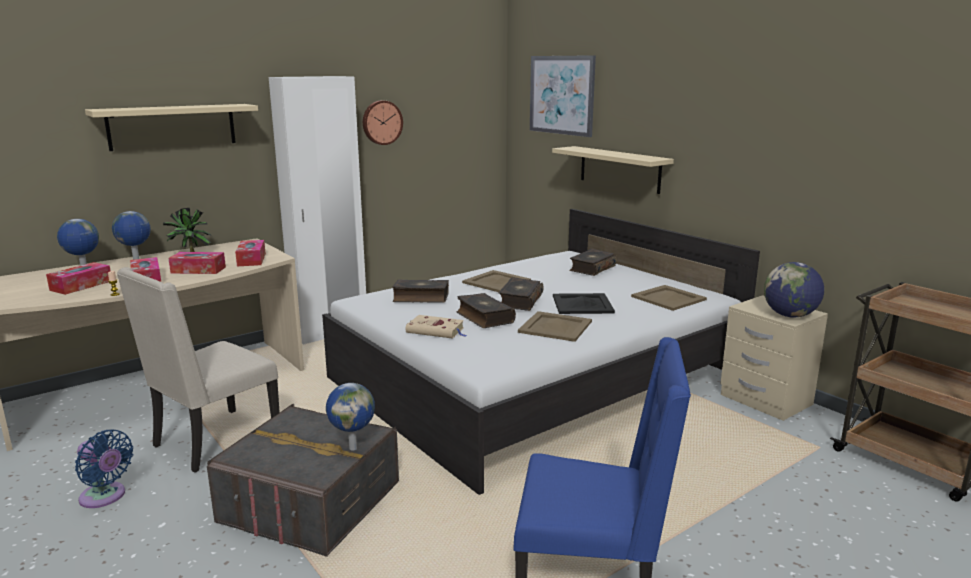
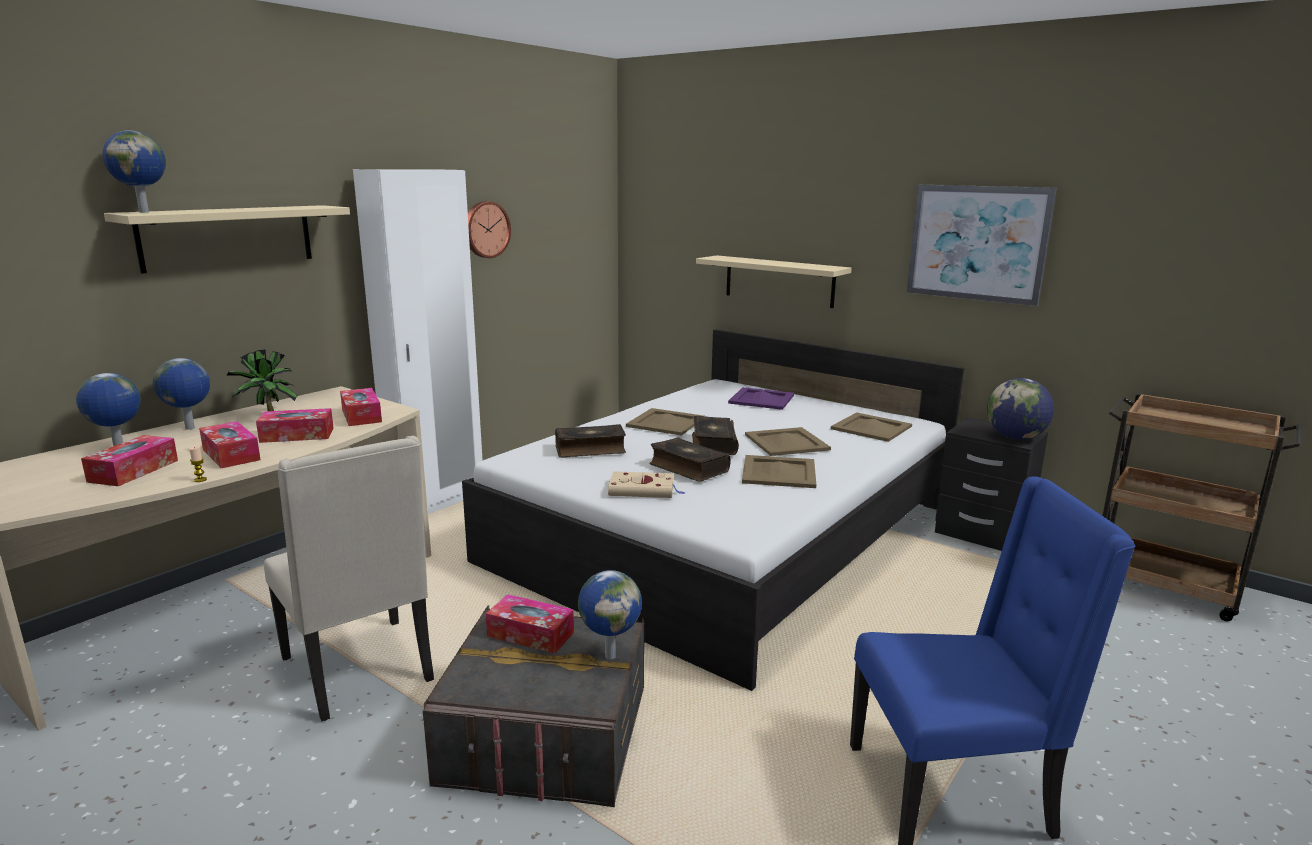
camera: 15 degrees left, 0 degrees up
blue fan [75,430,133,508] -> none
beige chair [117,267,280,473] -> beige chair turned 60 degrees counterclockwise [264,435,434,721]
picture [530,55,596,137] -> picture moved to [907,185,1057,306]
black tray [553,293,615,314] -> beige tray [745,427,831,456]
book [569,249,617,276] -> purple tray [728,387,794,410]
beige nightstand [721,295,828,421] -> black nightstand [935,417,1048,551]
none -> globe [102,130,166,213]
none -> tissue box [486,594,574,654]

